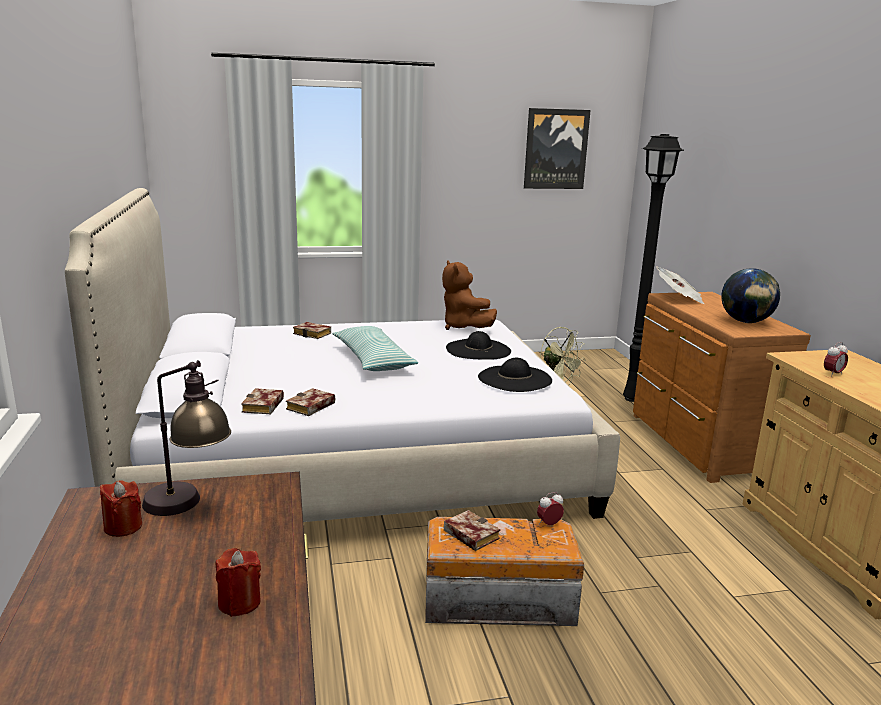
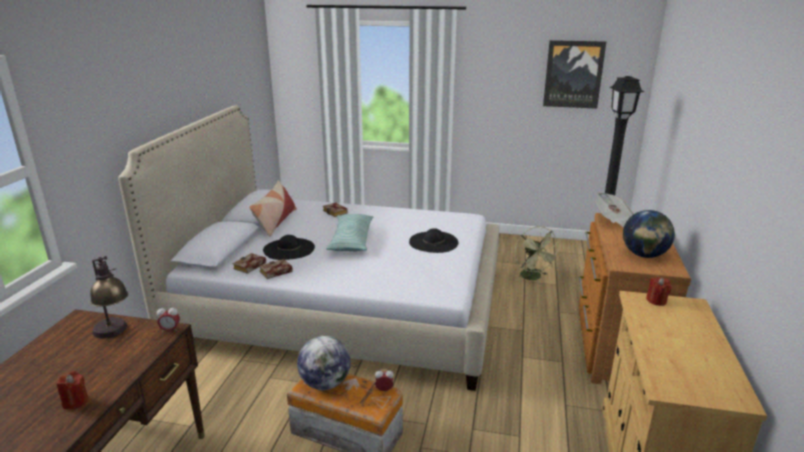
camera: 25 degrees right, 5 degrees up
red candle [100,480,142,537] -> red candle moved to [646,277,671,306]
brown plush toy [442,260,497,330] -> none
book [444,510,500,551] -> globe [297,336,351,390]
black hat [478,358,552,392] -> black hat moved to [263,235,315,260]
alarm clock [824,342,848,377] -> alarm clock moved to [157,305,180,333]
none -> pillow [249,180,297,237]

